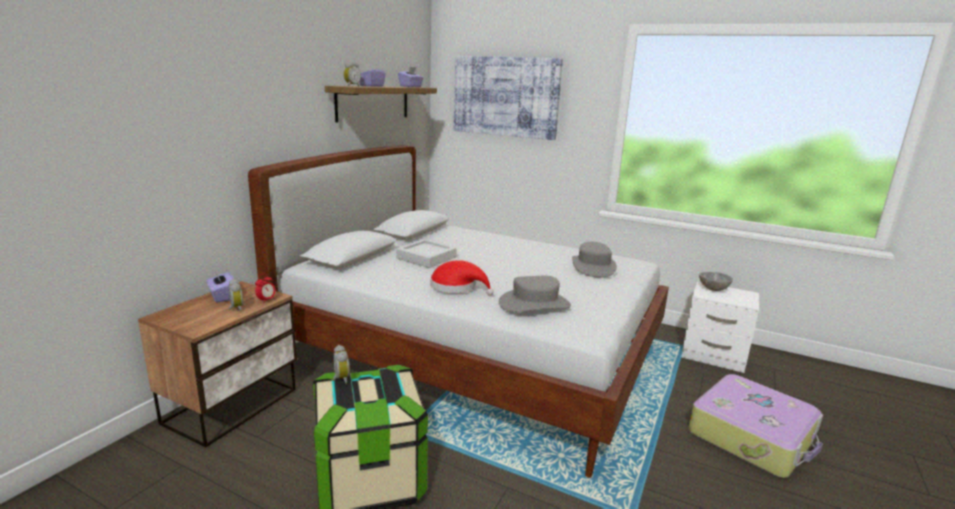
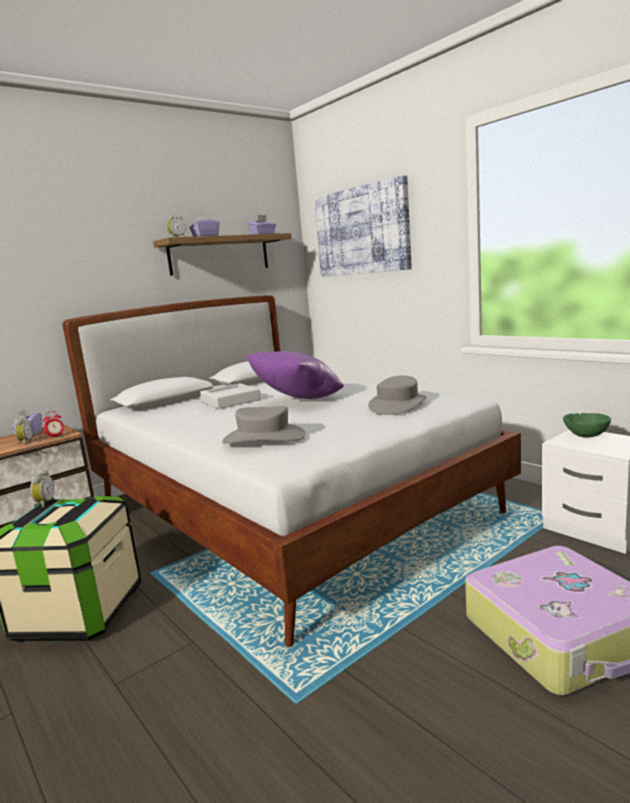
camera: 25 degrees right, 5 degrees down
red hat [430,260,493,296] -> none
grey bowl [699,272,733,291] -> green bowl [563,413,611,438]
none -> purple pillow [246,351,344,399]

